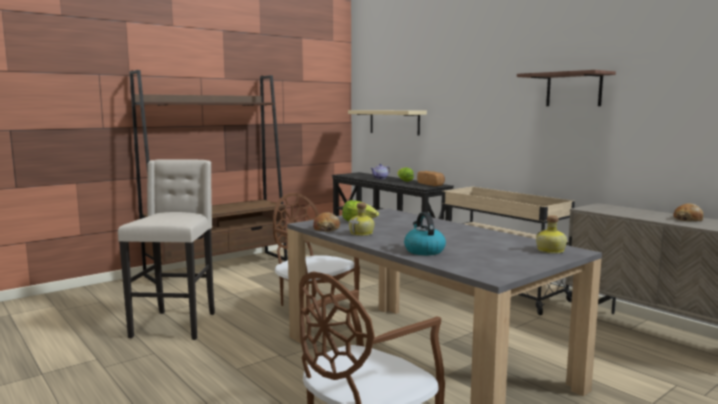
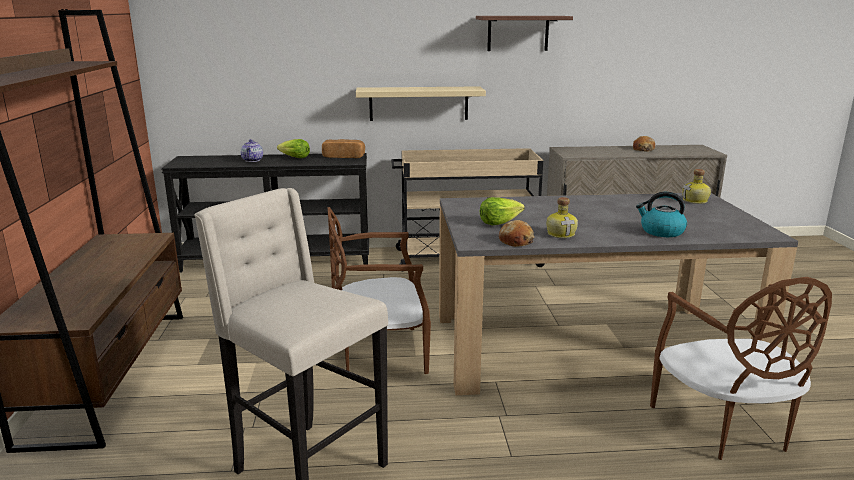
camera: 55 degrees left, 10 degrees up
beige shelf [348,110,427,135] -> beige shelf moved to [356,86,486,121]

